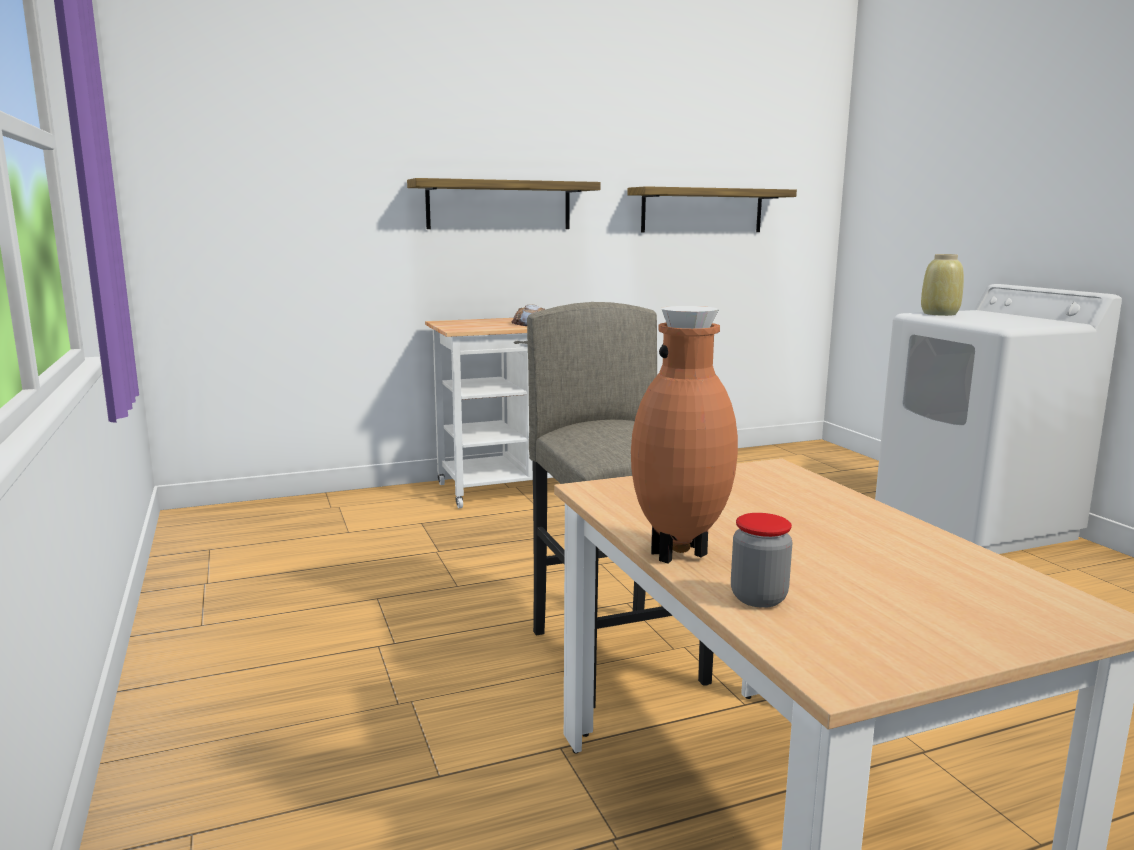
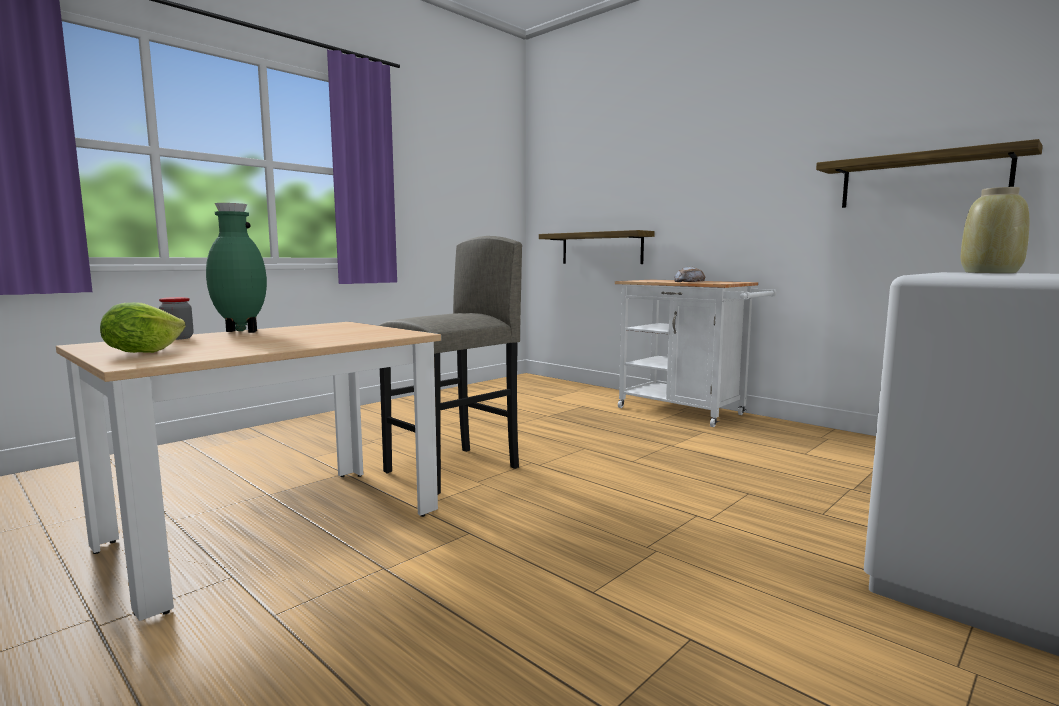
camera: 65 degrees right, 5 degrees down
shelf [407,178,601,229] -> shelf moved to [539,230,655,264]
brown vase [631,306,738,564] -> green vase [206,203,267,333]
none -> lettuce [100,302,186,353]

